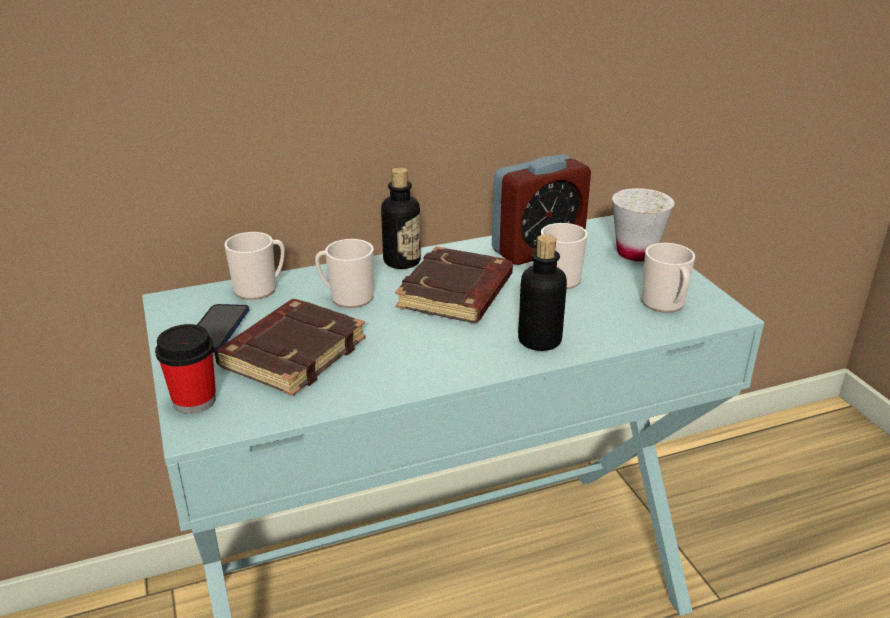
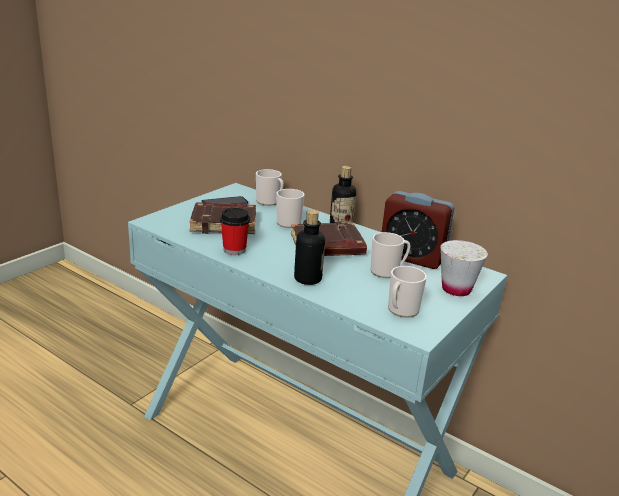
camera: 55 degrees right, 5 degrees down
cup [155,324,216,414] -> cup moved to [220,208,250,255]

